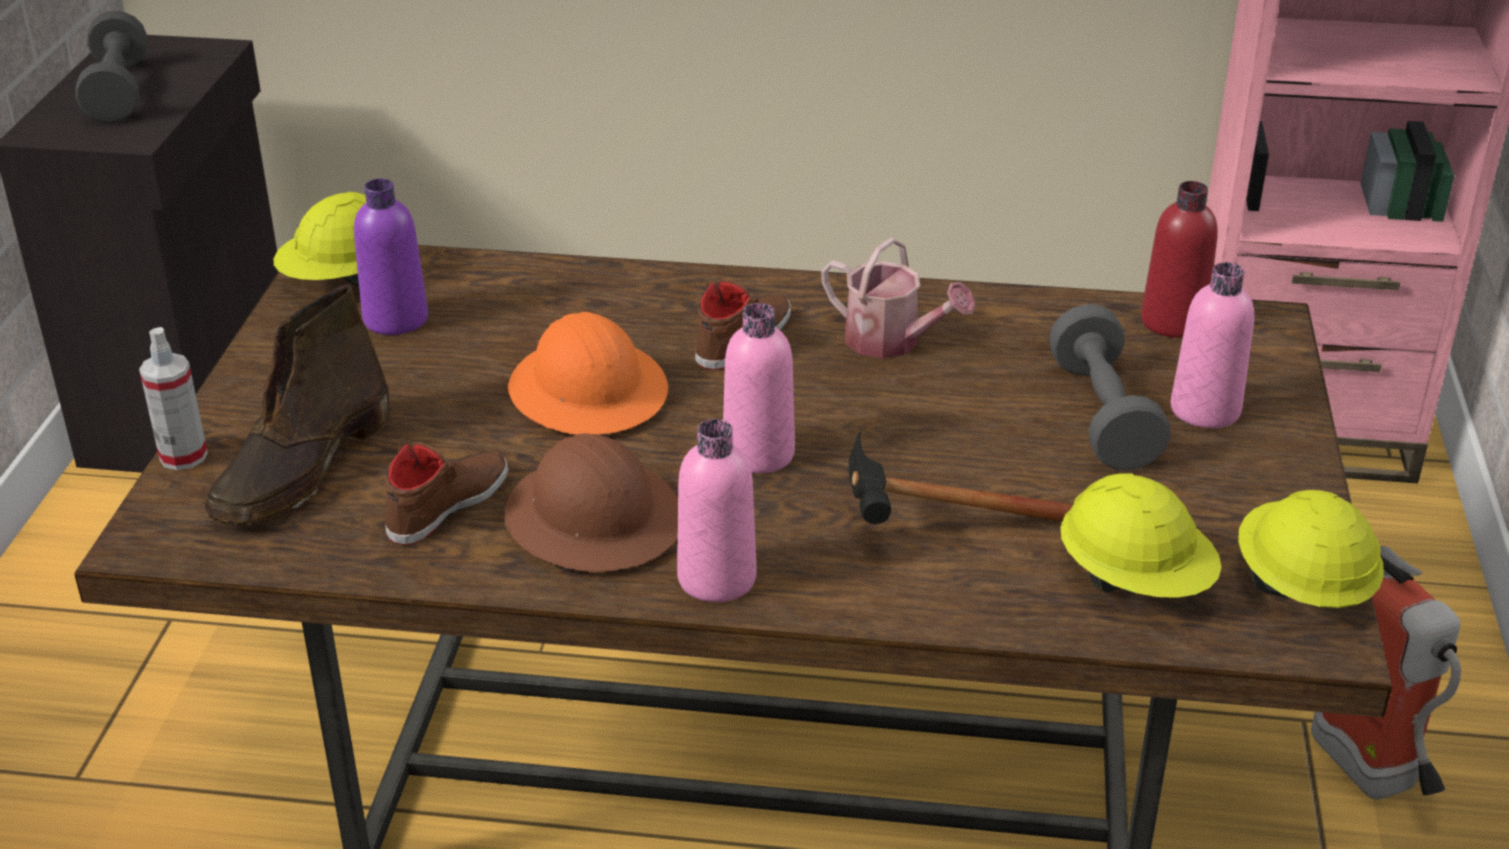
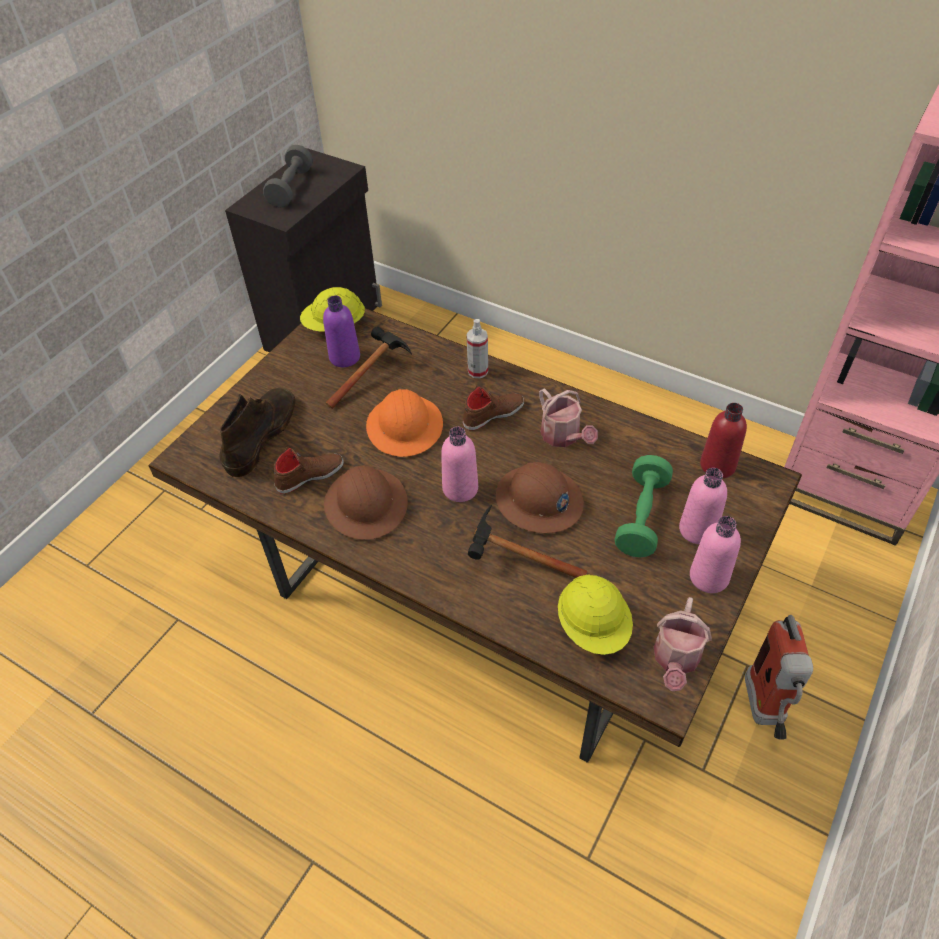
camera: 25 degrees right, 15 degrees up
spray bottle [139,327,208,470] -> spray bottle moved to [466,319,488,378]
brown boot [205,284,389,526] -> brown boot turned 150 degrees clockwise [219,388,296,477]
pink bottle [677,419,756,602] -> pink bottle moved to [690,516,741,593]
grey dumbbell [1049,304,1171,470] -> green dumbbell [614,455,673,557]
yellow hard hat [1238,490,1384,608] -> watering can [654,597,712,691]
none -> hammer [326,327,412,409]
none -> brown hard hat [496,462,584,533]

